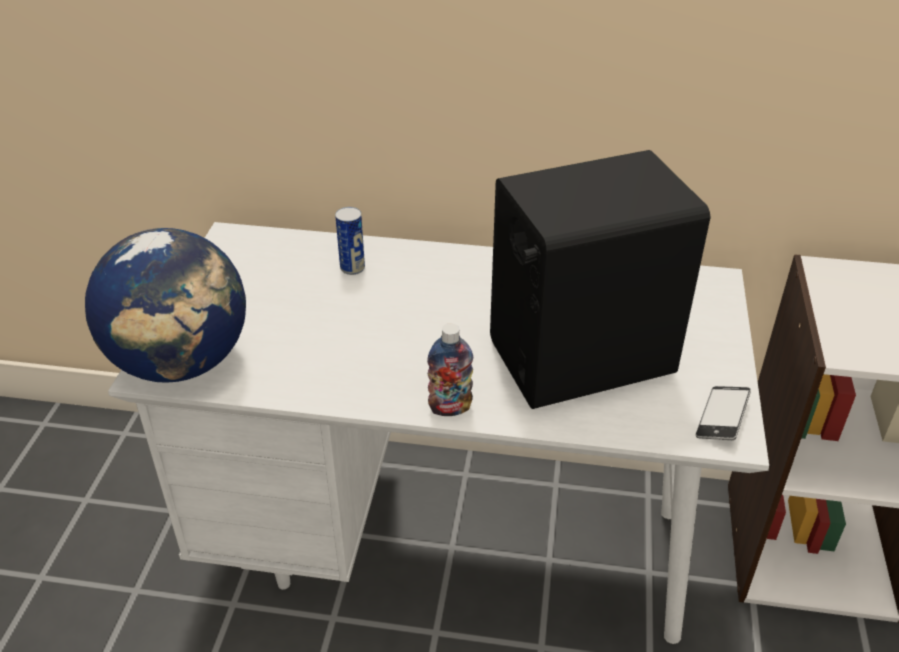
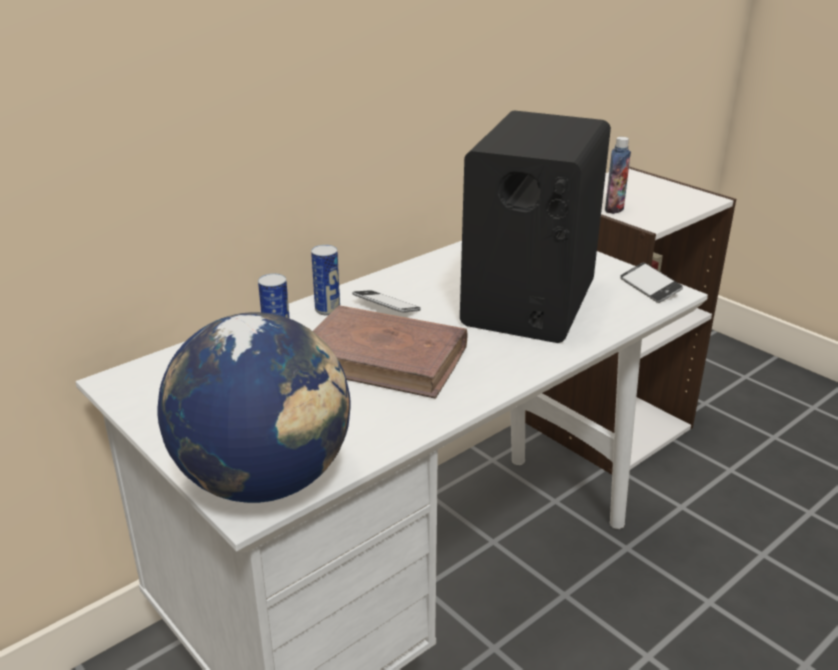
camera: 50 degrees left, 10 degrees down
bottle [427,323,473,416] -> bottle moved to [605,137,631,214]
none -> can [311,245,340,316]
none -> brown book [313,305,467,399]
none -> phone [352,290,421,313]

